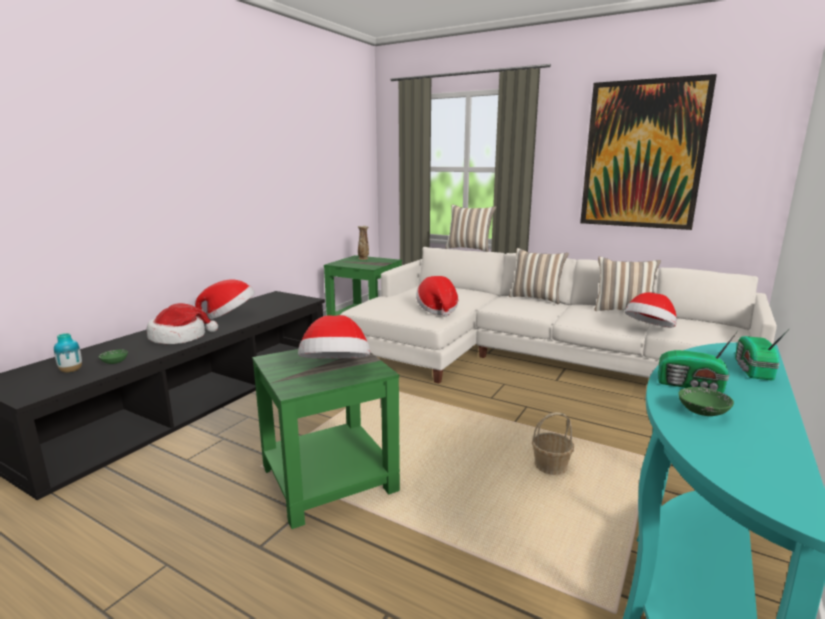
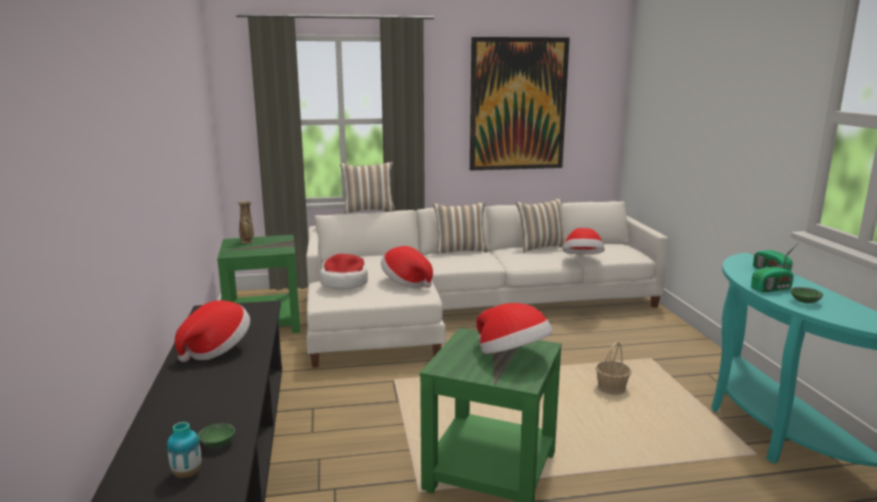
camera: 40 degrees left, 0 degrees up
hat [147,303,218,344] -> hat moved to [320,254,368,289]

